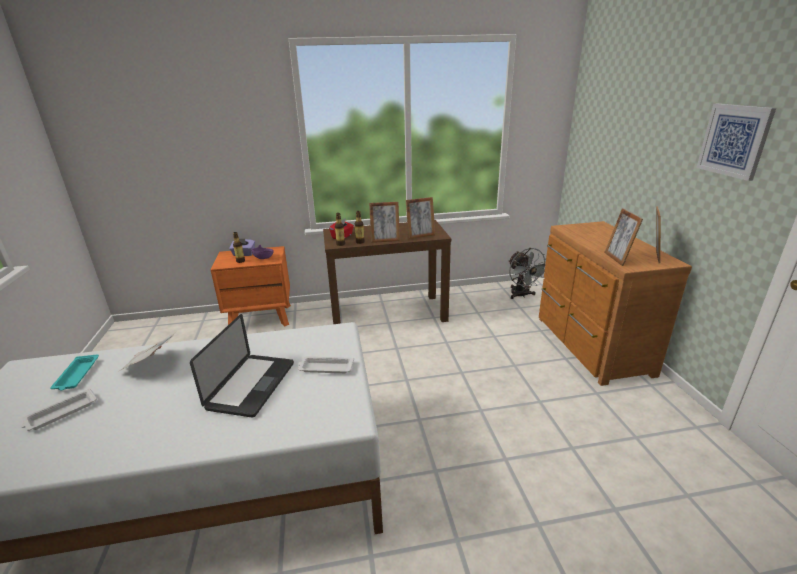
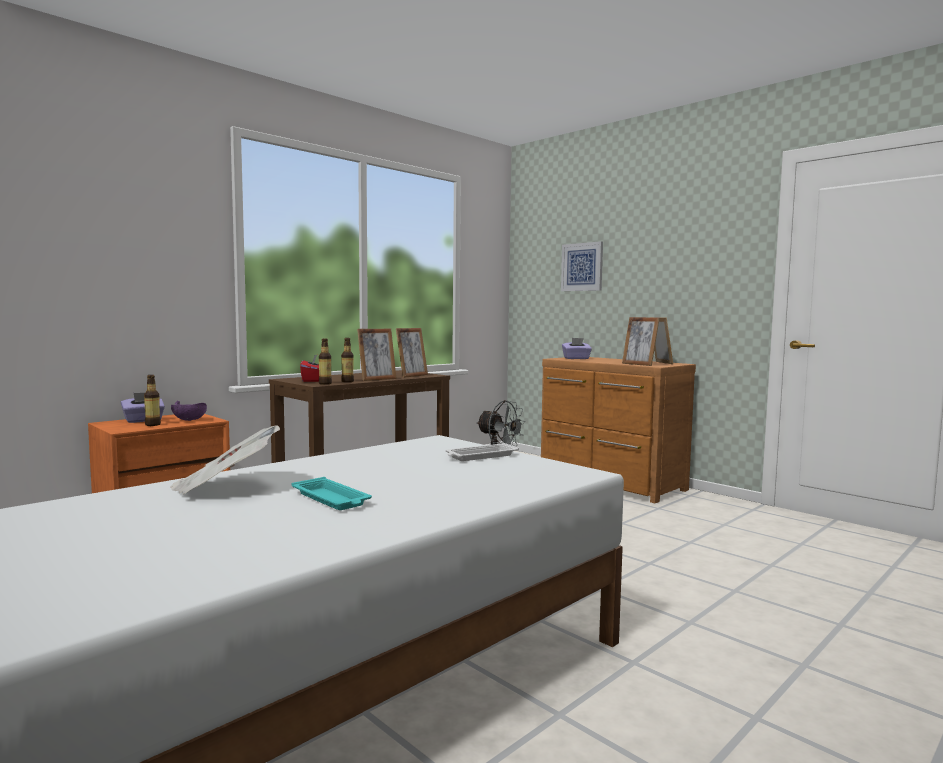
camera: 35 degrees left, 20 degrees down
white tray [21,388,97,431] -> none
turquoise tray [50,354,99,391] -> turquoise tray moved to [292,477,372,510]
laptop [190,314,294,418] -> none
picture [696,104,776,181] -> picture moved to [561,241,603,291]
none -> purple tissue box [562,338,592,359]

